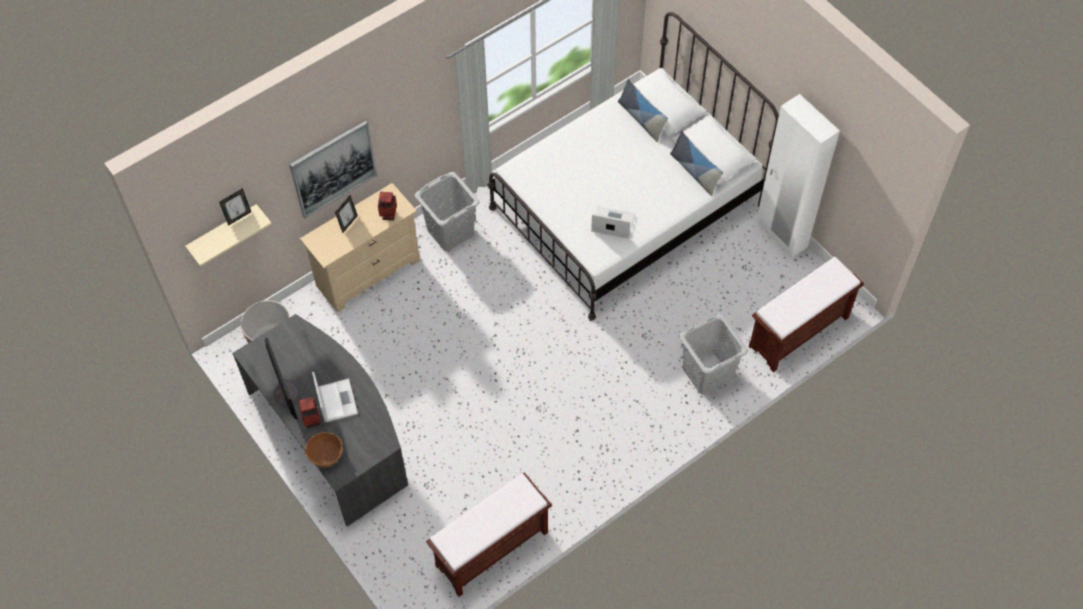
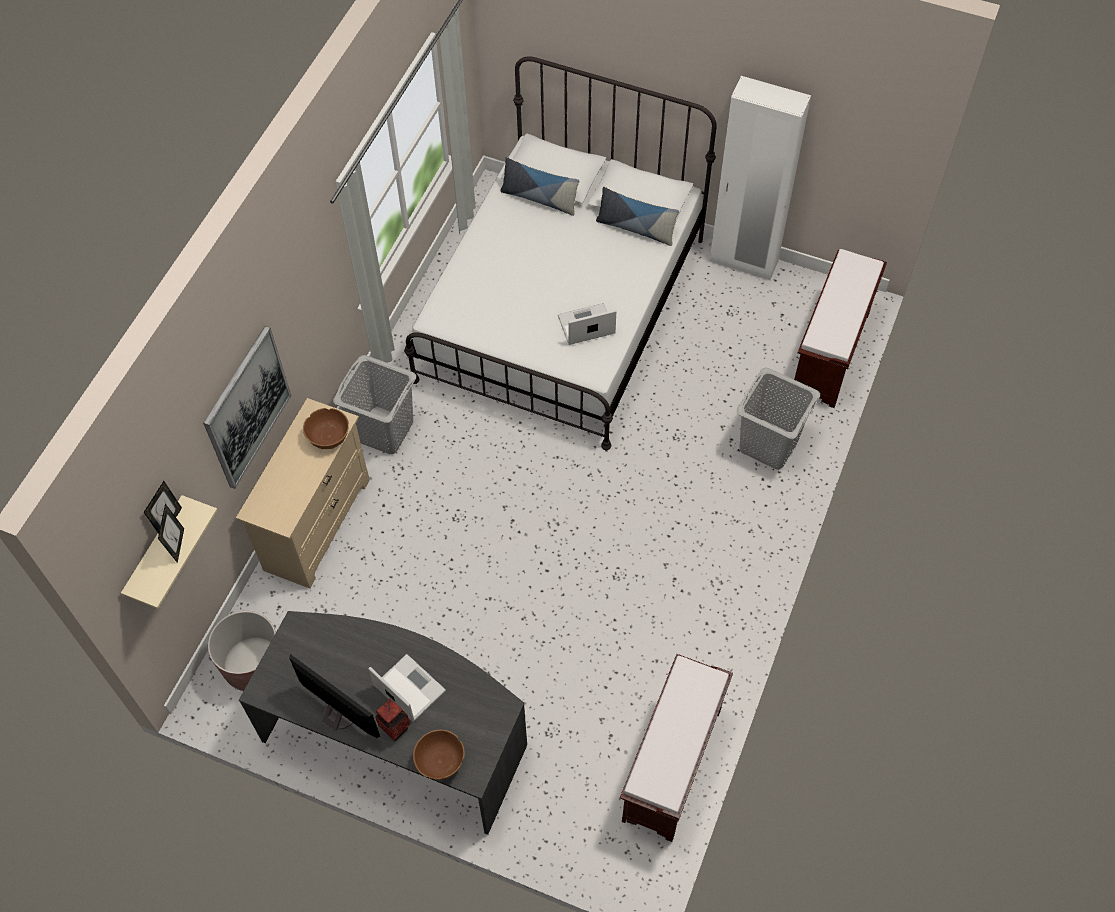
camera: 30 degrees left, 0 degrees up
picture frame [335,195,358,233] -> picture frame moved to [158,504,184,563]
vase [378,192,397,221] -> brown bowl [303,408,349,449]

